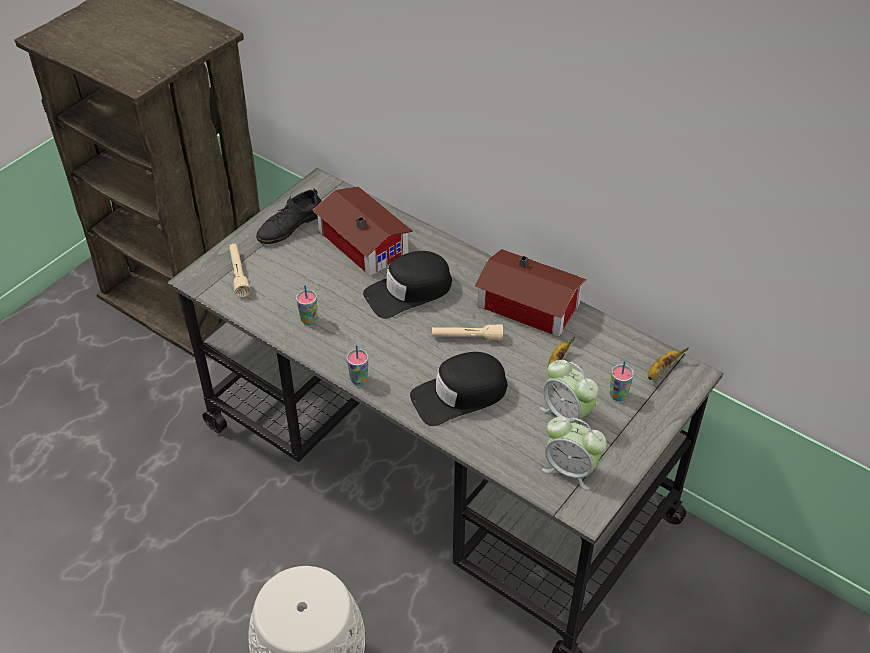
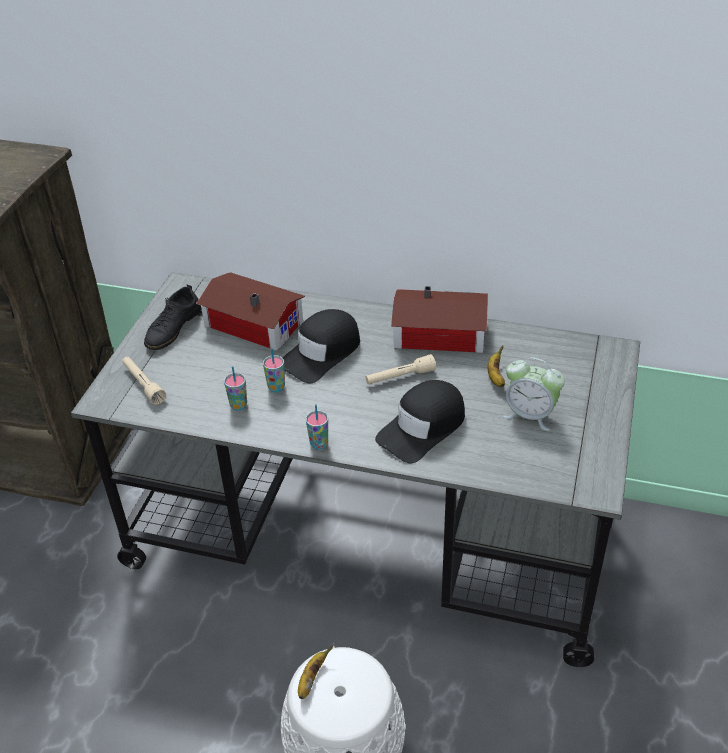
camera: 20 degrees left, 5 degrees down
alarm clock [542,416,607,490] -> none
cup [610,360,634,401] -> cup moved to [263,348,285,392]
banana [648,348,689,380] -> banana moved to [298,645,333,699]

